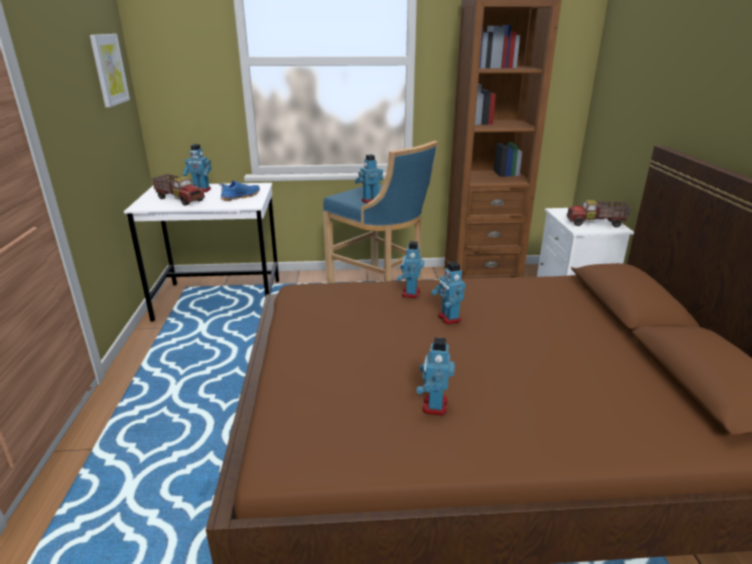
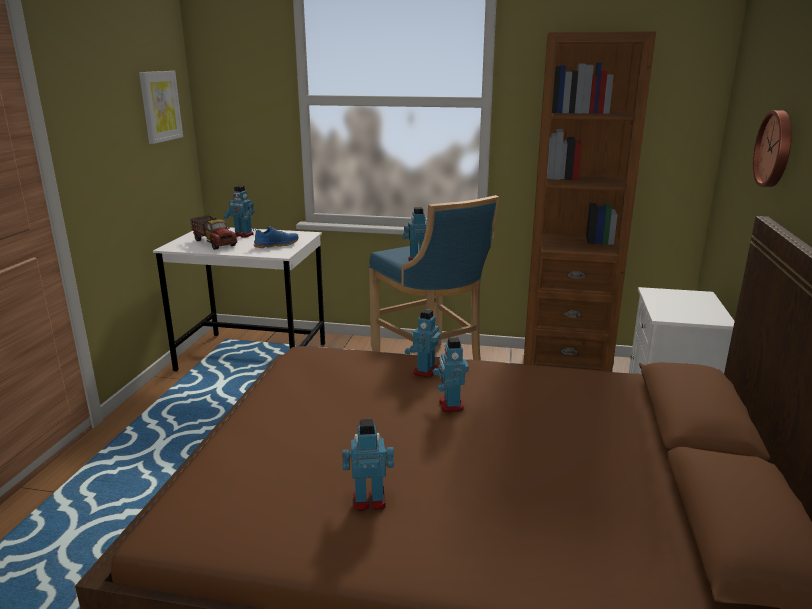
camera: 15 degrees right, 5 degrees down
toy robot [416,337,455,416] -> toy robot turned 60 degrees clockwise [342,419,394,511]
toy truck [567,200,631,228] -> none
none -> wall clock [753,110,792,187]

